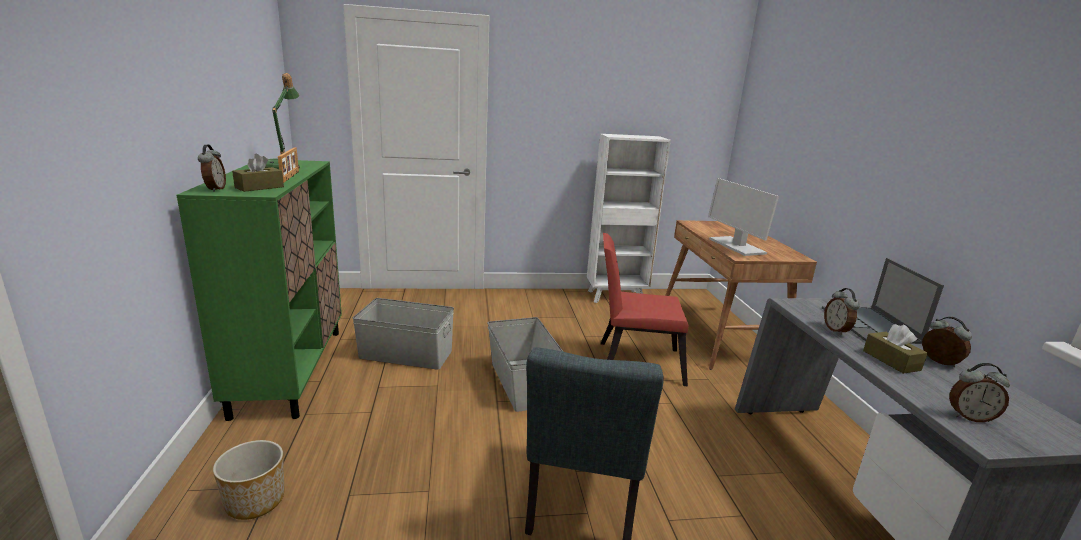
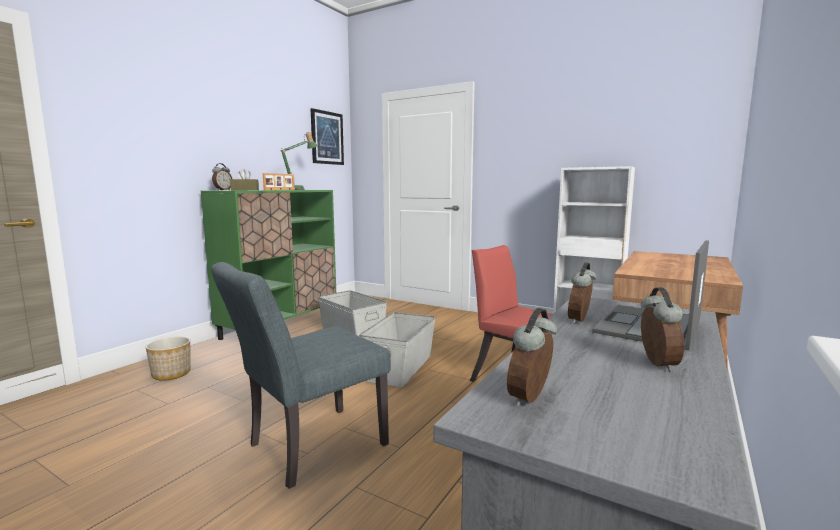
camera: 40 degrees right, 10 degrees down
monitor [708,178,779,256] -> none
brown tissue box [863,324,928,374] -> none
alarm clock [949,363,1010,422] -> alarm clock turned 75 degrees clockwise [507,308,557,406]
none -> picture [311,108,344,165]

